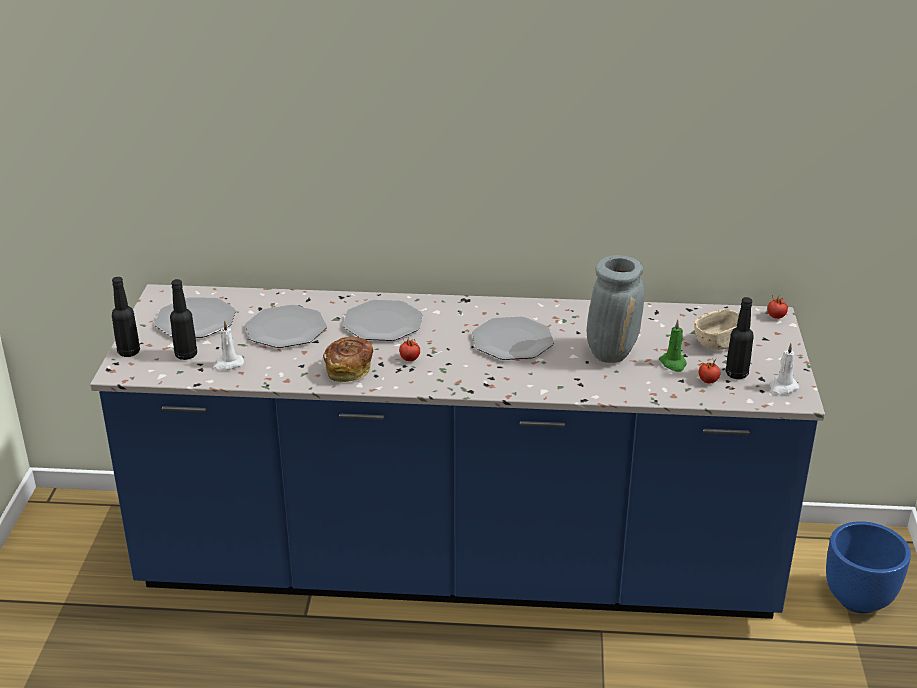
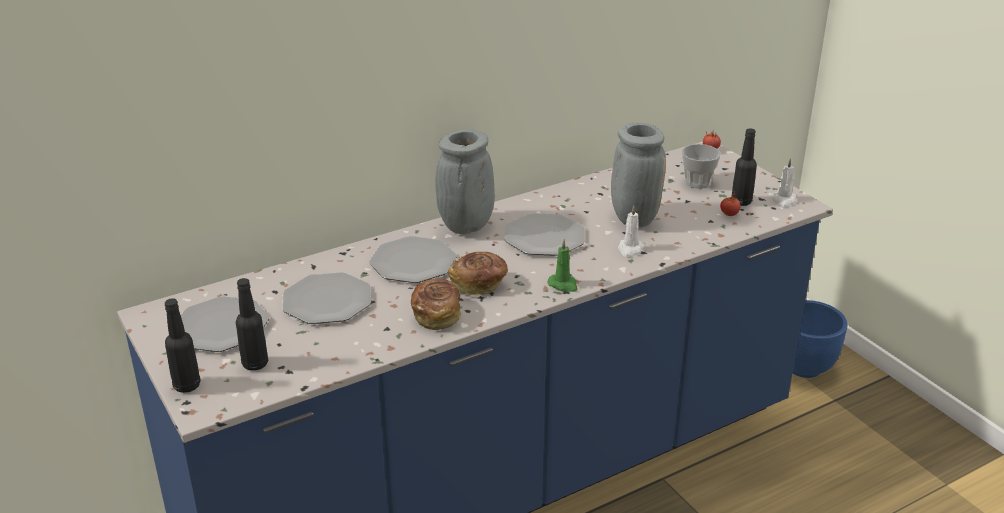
camera: 35 degrees left, 0 degrees up
white candle [213,320,244,371] -> white candle moved to [618,205,645,257]
tomato [399,337,420,361] -> bread [448,252,508,296]
green candle [659,320,687,372] -> green candle moved to [547,239,578,292]
beige bowl [694,309,739,350] -> cup [682,144,721,189]
none -> grey vase [435,129,495,234]

